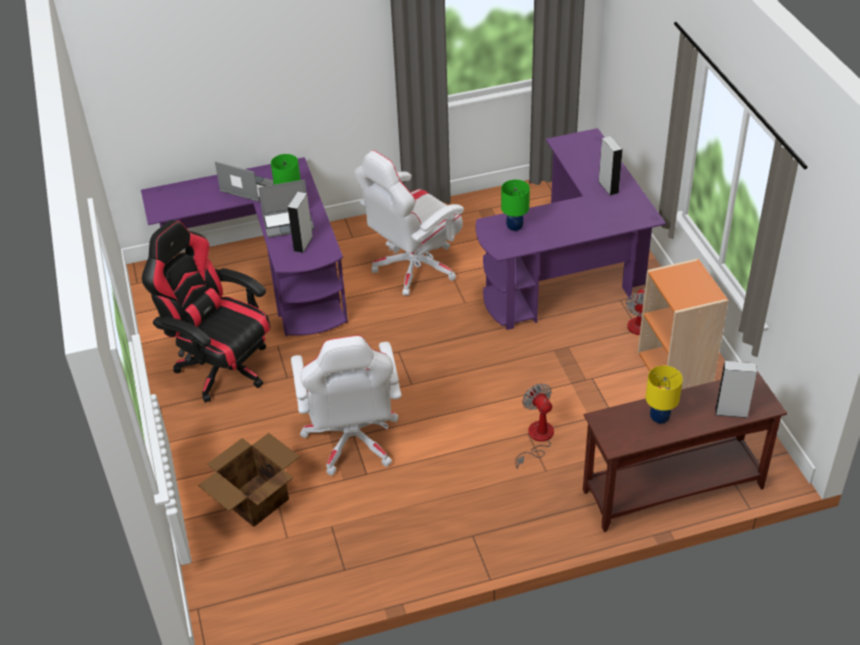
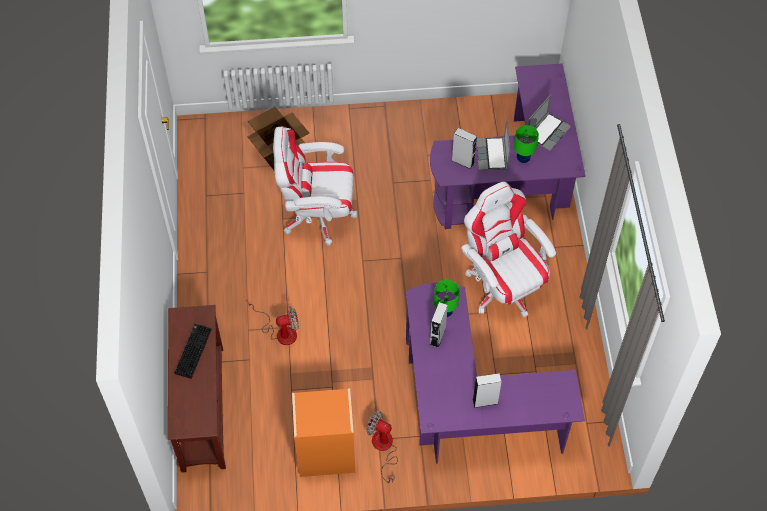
camera: 100 degrees right, 15 degrees up
black office chair [142,220,271,403] -> none
yellow table lamp [646,366,683,424] -> keyboard [175,324,211,379]
grey speaker [715,361,757,418] -> grey speaker moved to [430,302,448,348]

